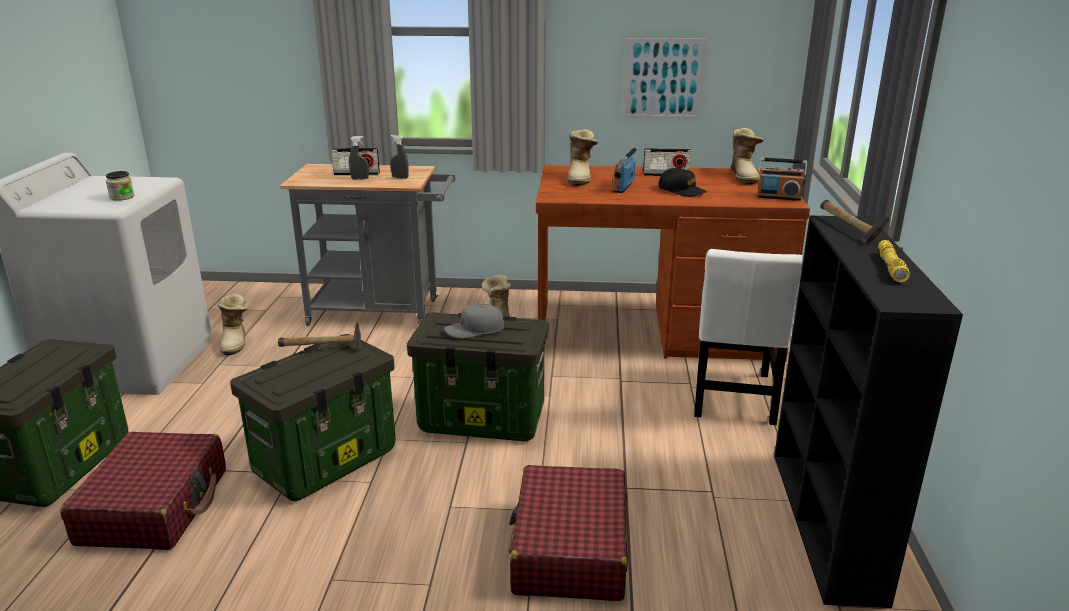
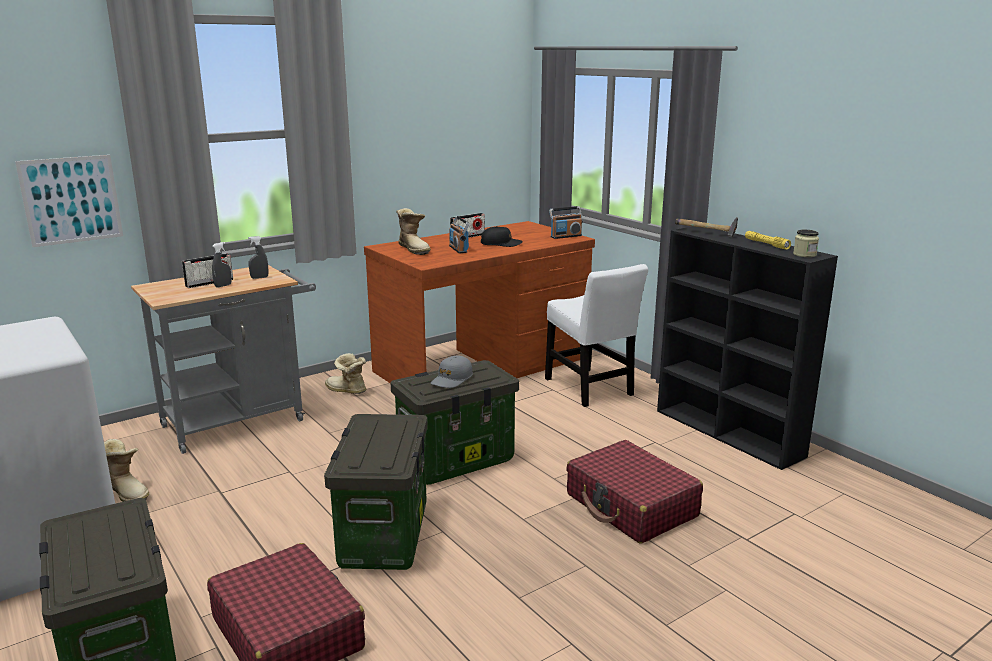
camera: 40 degrees left, 5 degrees down
jar [106,171,134,201] -> jar moved to [793,230,819,257]
hammer [278,322,361,349] -> none
picture [623,38,706,119] -> picture moved to [15,155,123,247]
boot [731,128,764,184] -> none

